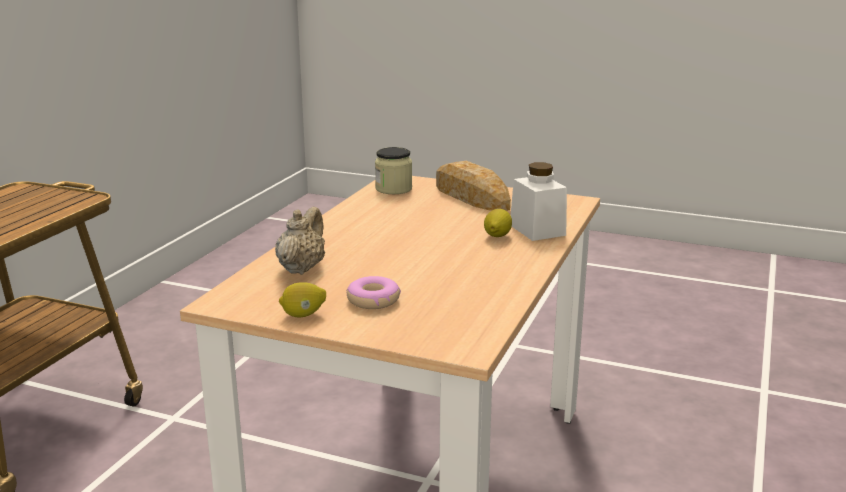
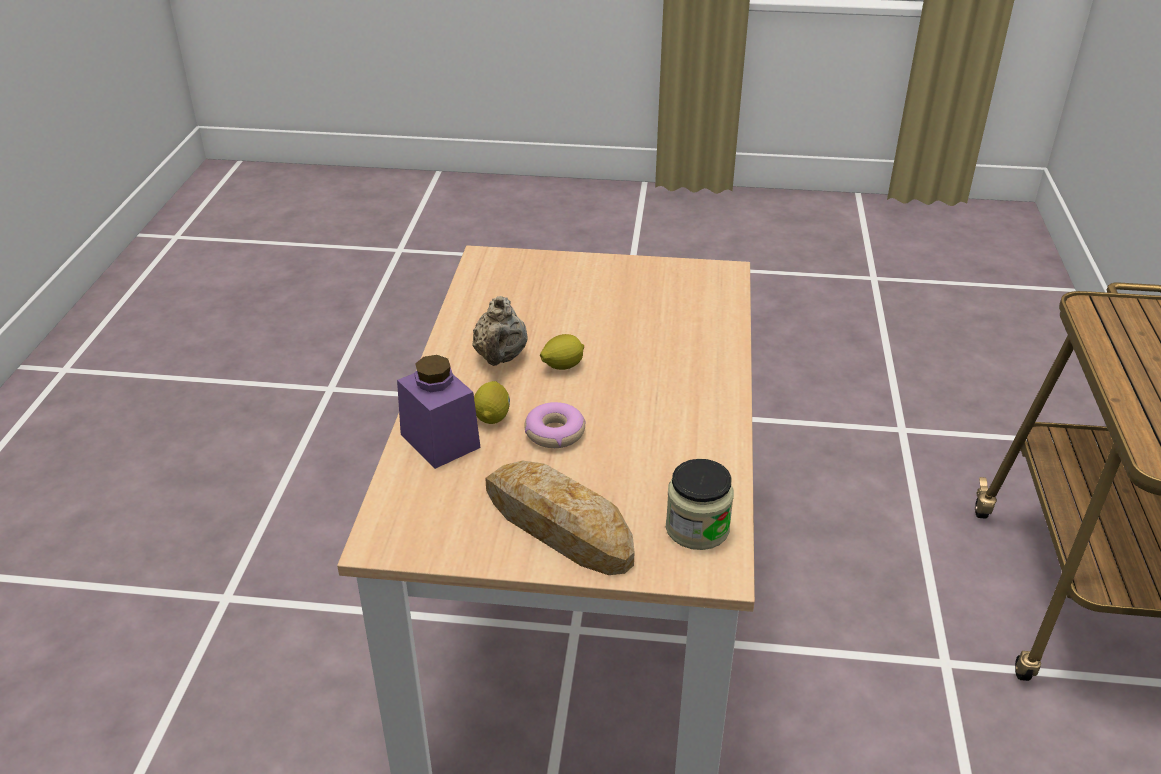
camera: 165 degrees right, 15 degrees up
beige teapot [275,207,325,275] -> beige teapot moved to [472,296,527,366]
lemon [279,282,326,317] -> lemon moved to [540,334,584,370]
donut [346,276,401,309] -> donut moved to [524,402,586,448]
white jar [511,162,567,241] -> purple jar [397,355,481,469]

